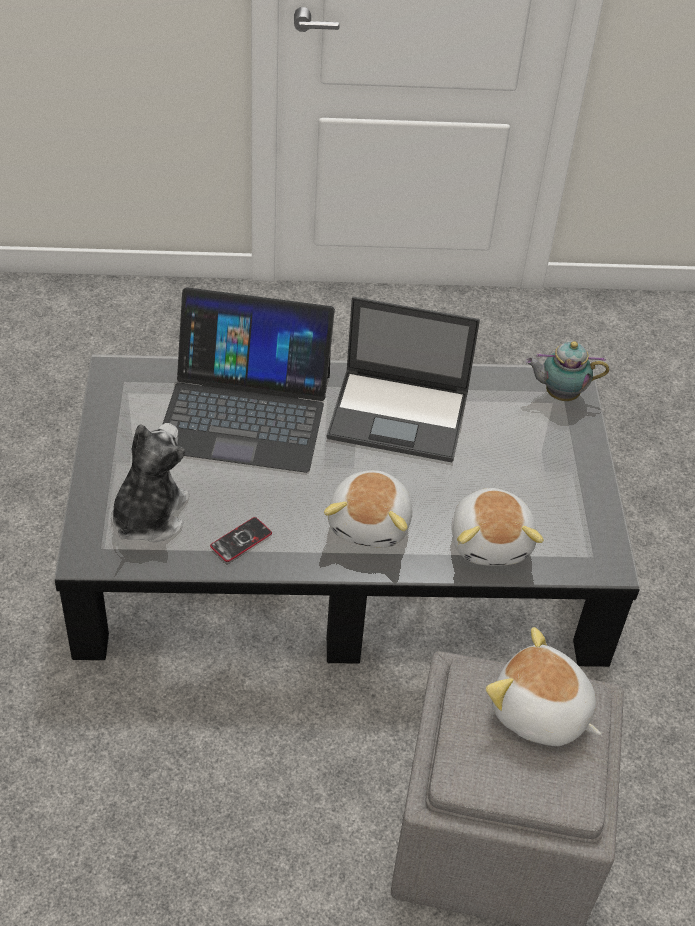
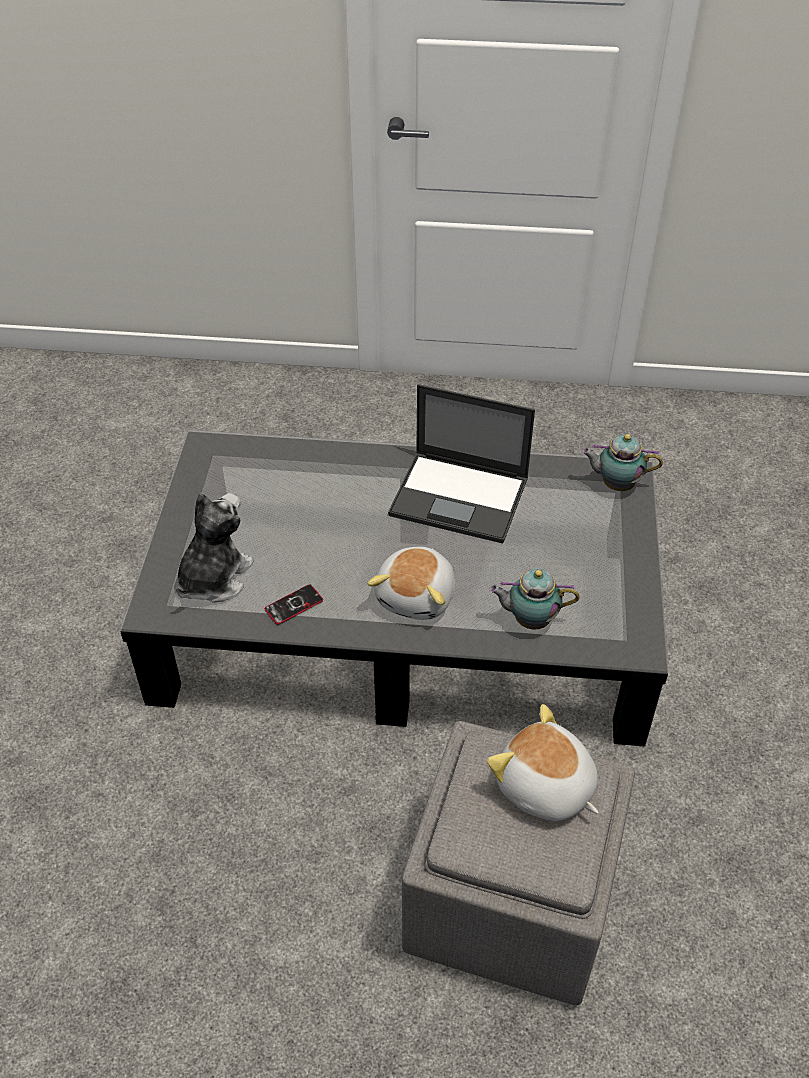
camera: 10 degrees right, 0 degrees up
laptop [162,287,335,473] -> none
plush toy [451,488,544,566] -> teapot [489,568,579,629]

